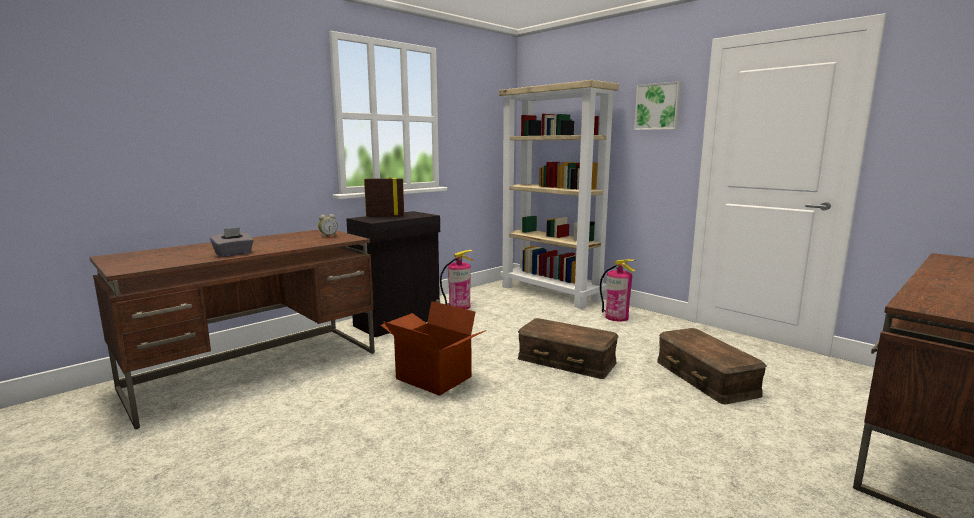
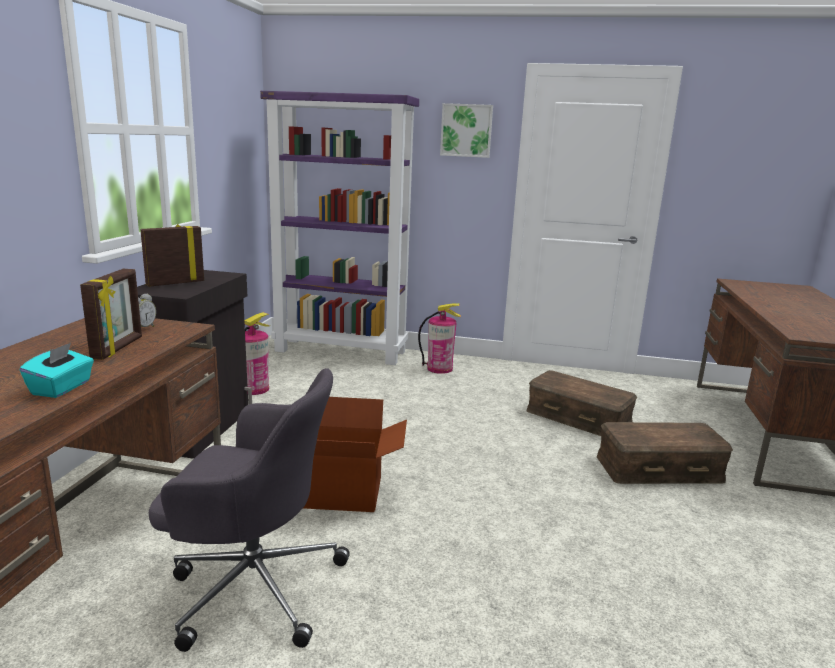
camera: 35 degrees left, 5 degrees up
grey tissue box [210,227,254,257] -> turquoise tissue box [20,343,94,398]
beige bookcase [499,80,619,309] -> purple bookcase [260,91,419,365]
brown storage box [518,318,619,379] -> brown storage box moved to [597,422,733,484]
none -> picture frame [80,269,142,360]
none -> grey office chair [149,368,350,652]

